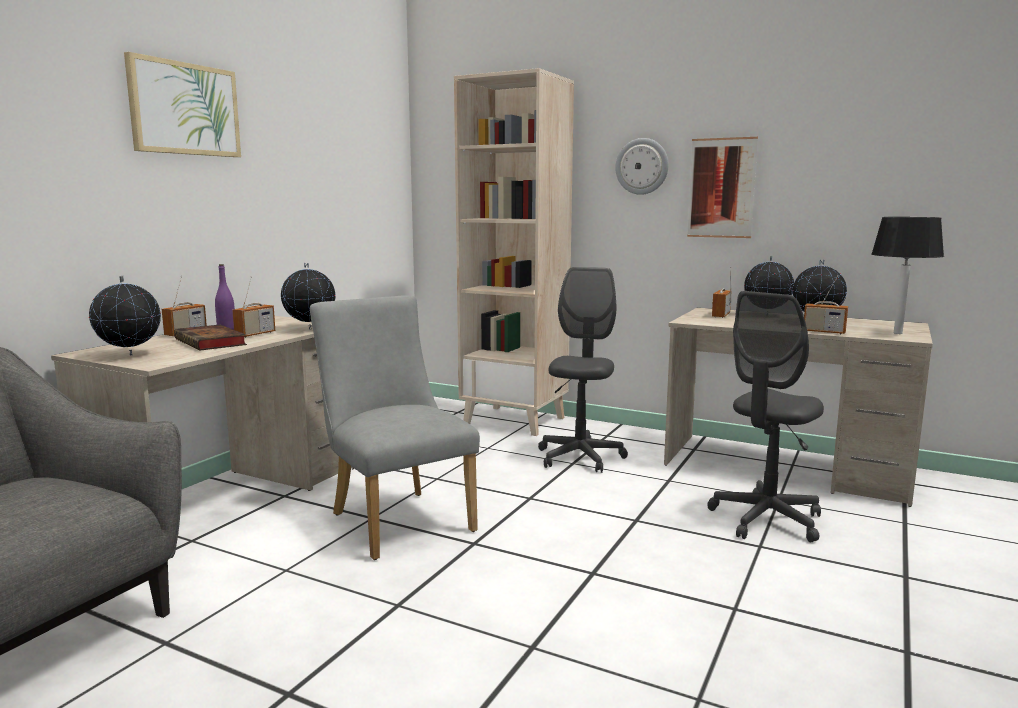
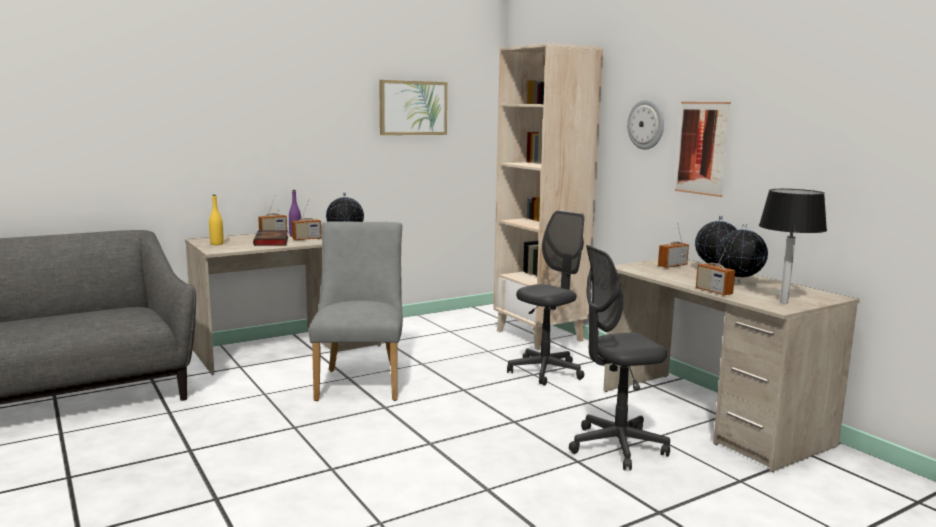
camera: 30 degrees right, 0 degrees up
globe [89,276,161,355] -> yellow bottle [209,195,224,245]
picture [124,52,241,157] -> picture moved to [379,80,447,135]

